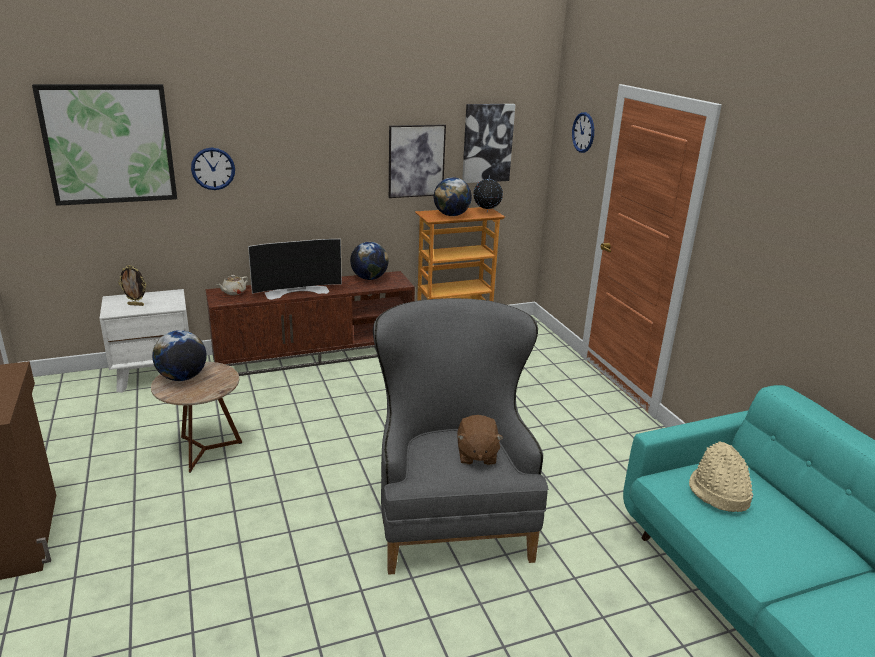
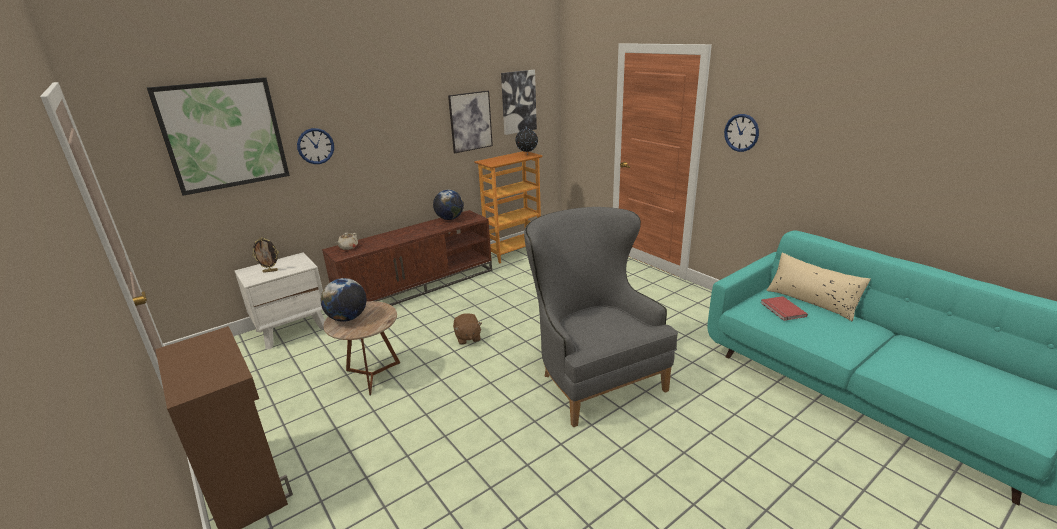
camera: 15 degrees left, 0 degrees up
television [248,239,342,300] -> none
globe [434,177,472,216] -> none
brown plush toy [457,415,503,465] -> brown plush toy moved to [453,313,482,345]
wall clock [572,112,594,153] -> wall clock moved to [724,114,759,152]
beige hat [689,441,753,512] -> red book [761,296,808,321]
none -> beige pillow [766,253,871,322]

